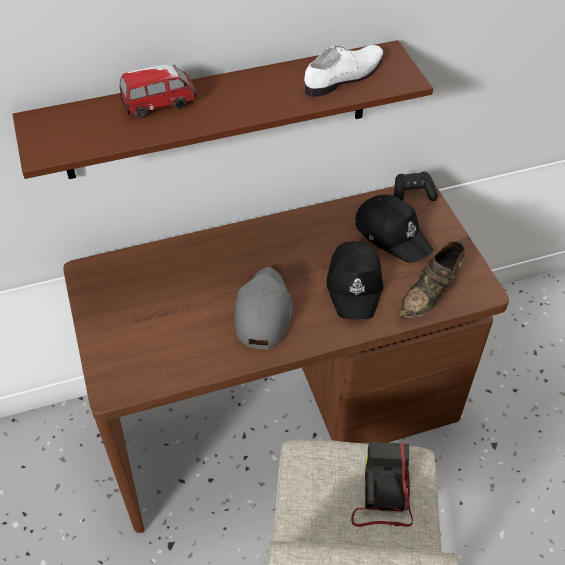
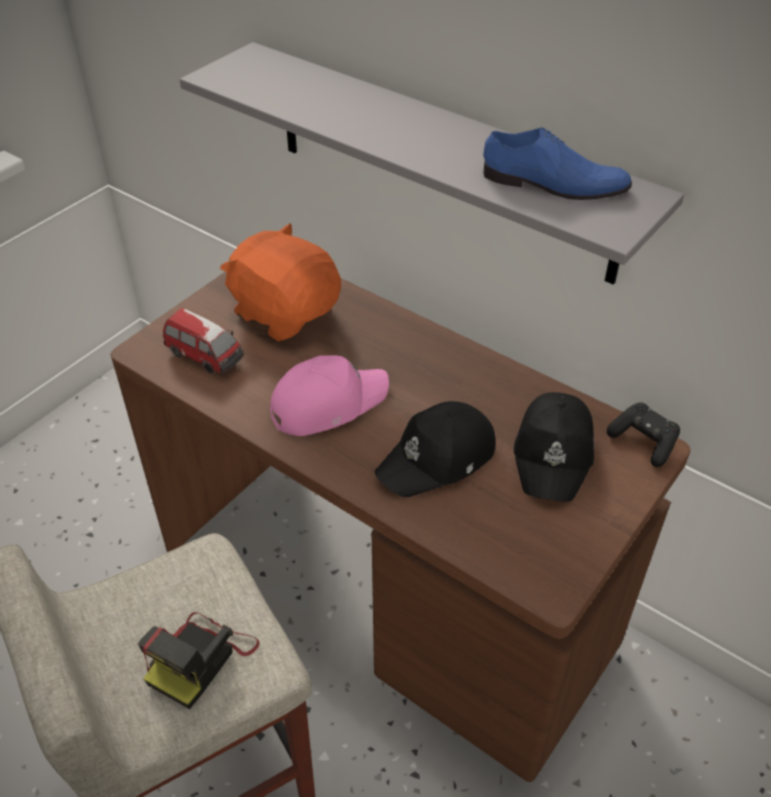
camera: 55 degrees right, 5 degrees down
brown shelf [13,40,433,179] -> grey shelf [180,42,684,285]
toy car [120,64,197,118] -> toy car moved to [163,308,243,374]
grey cap [234,267,293,350] -> pink cap [270,355,389,436]
white shoe [304,45,384,97] -> blue shoe [483,127,632,200]
camera [351,442,413,527] -> camera turned 150 degrees clockwise [138,612,259,709]
brown shoe [399,241,466,318] -> none
none -> orange plush toy [220,223,341,342]

